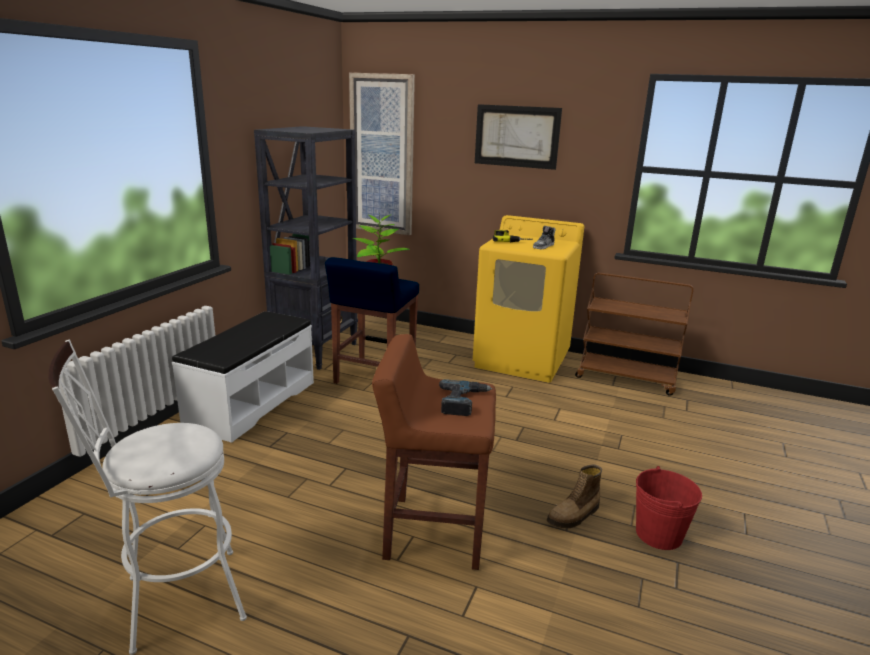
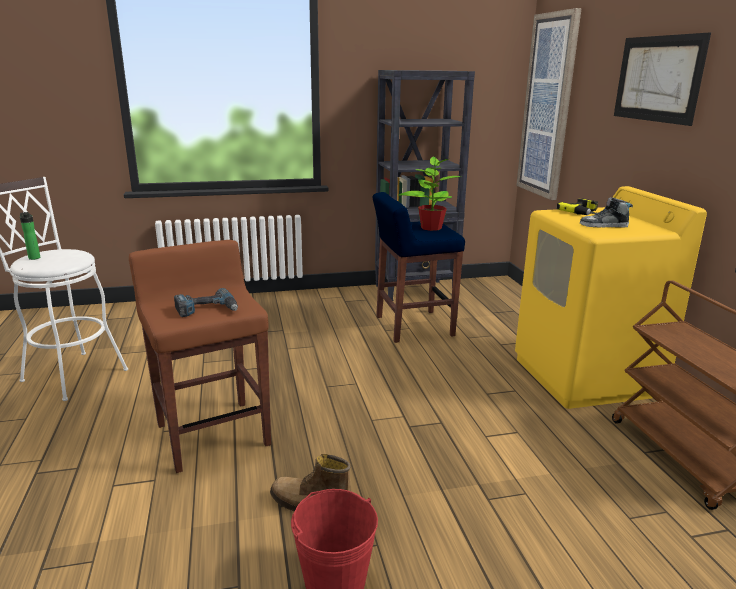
camera: 55 degrees right, 0 degrees up
white bench [172,311,314,443] -> none
none -> bottle [20,212,40,260]

